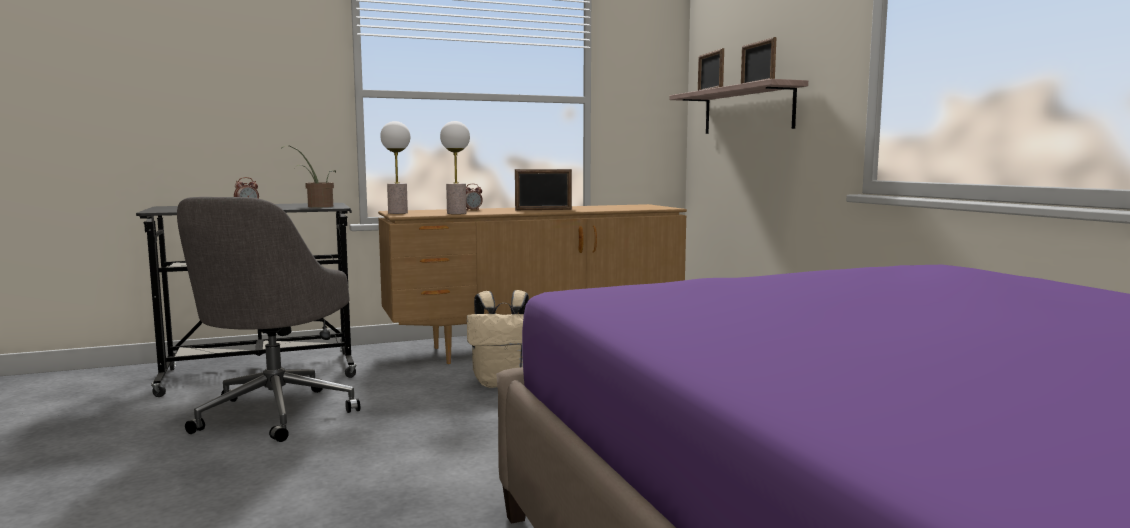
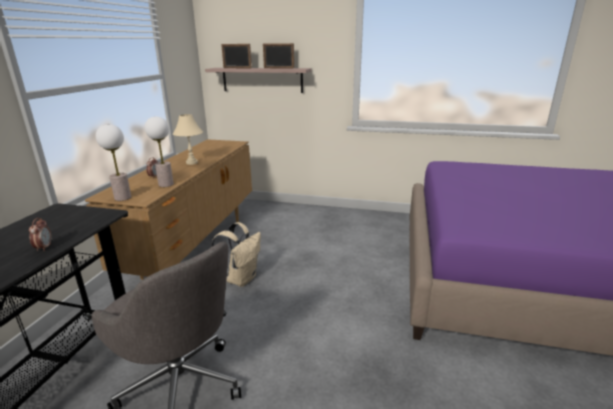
camera: 55 degrees left, 15 degrees up
potted plant [281,146,336,207] -> none
picture frame [515,169,572,210] -> beige table lamp [173,114,203,165]

